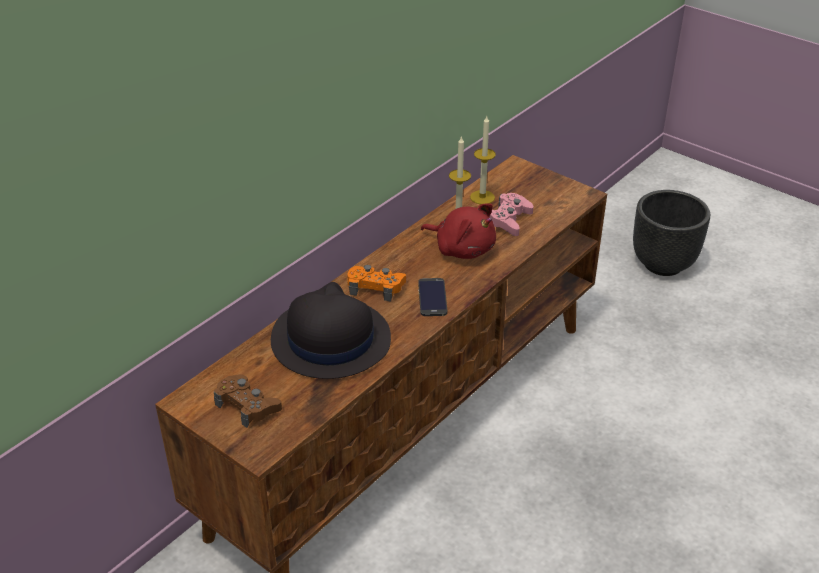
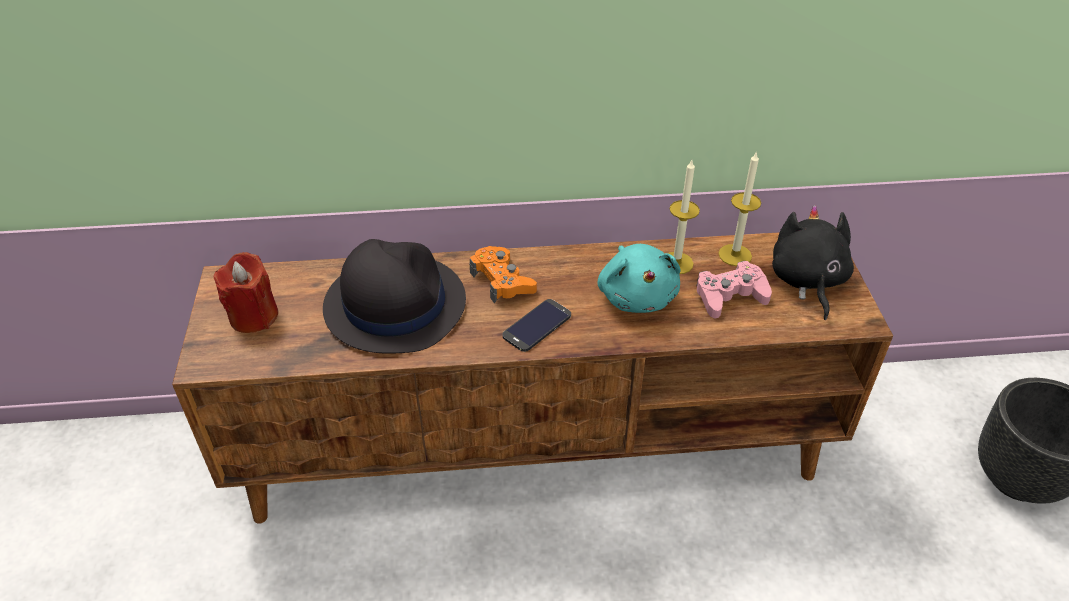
camera: 45 degrees right, 5 degrees up
brown game controller [214,374,282,428] -> red candle [214,252,278,333]
red plush toy [421,203,496,259] -> turquoise plush toy [598,244,681,313]
none -> black plush toy [772,205,854,320]

